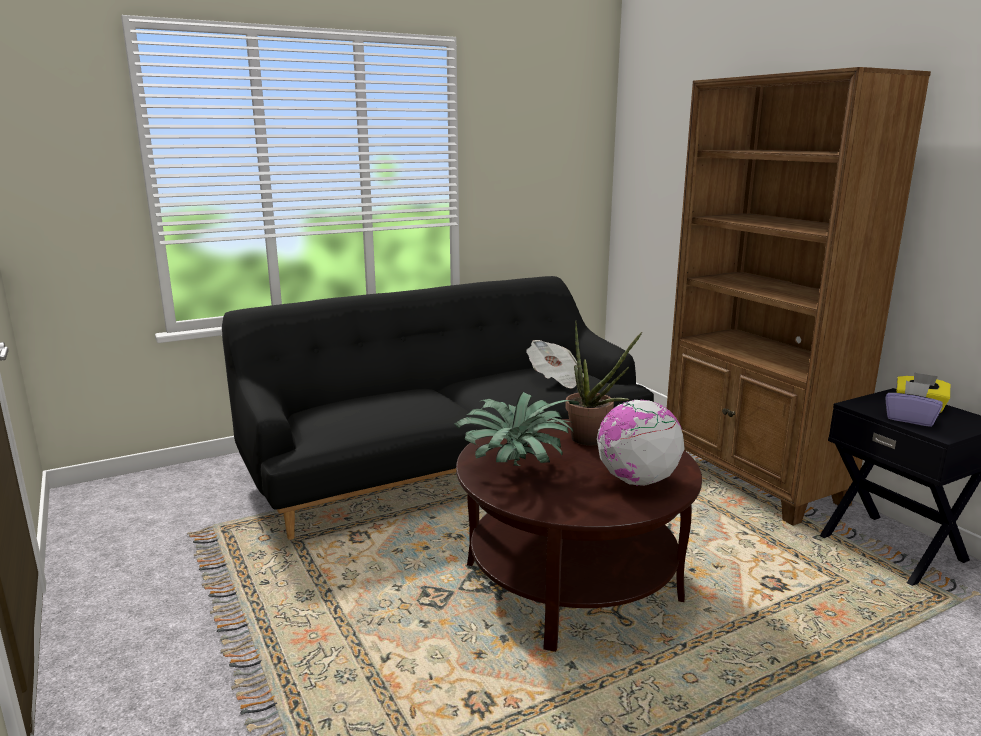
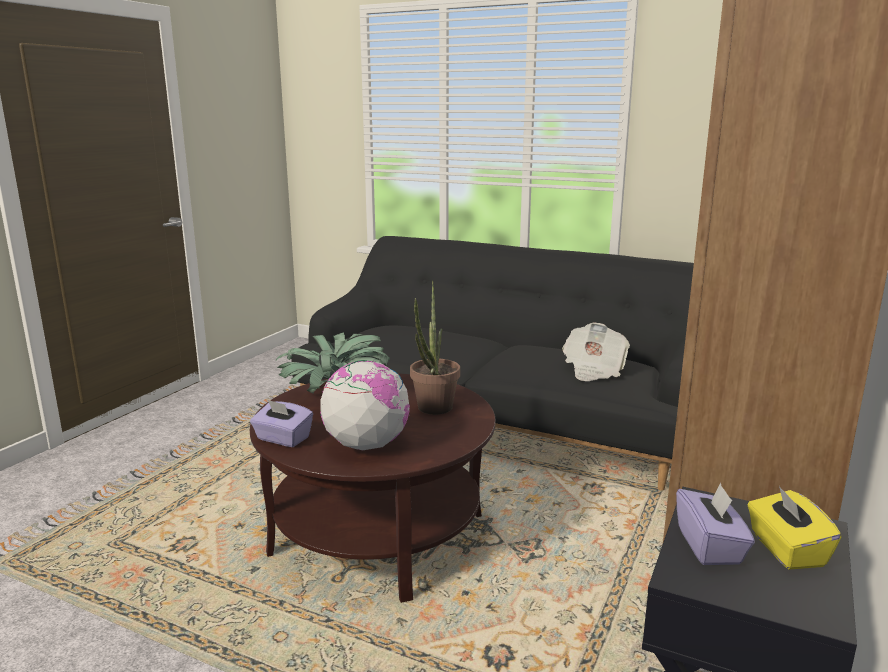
camera: 55 degrees right, 0 degrees up
none -> purple tissue box [250,399,313,447]

